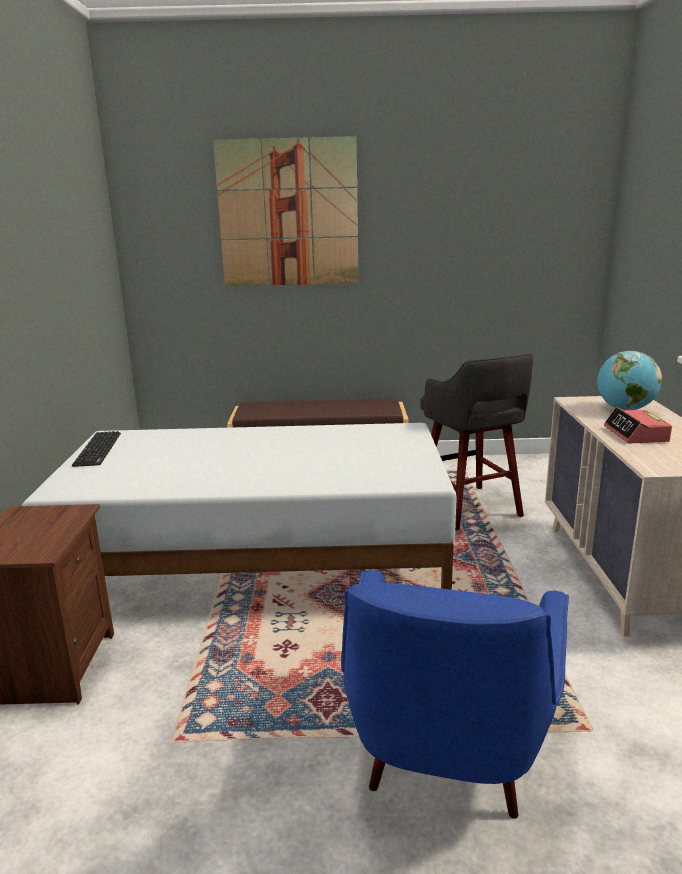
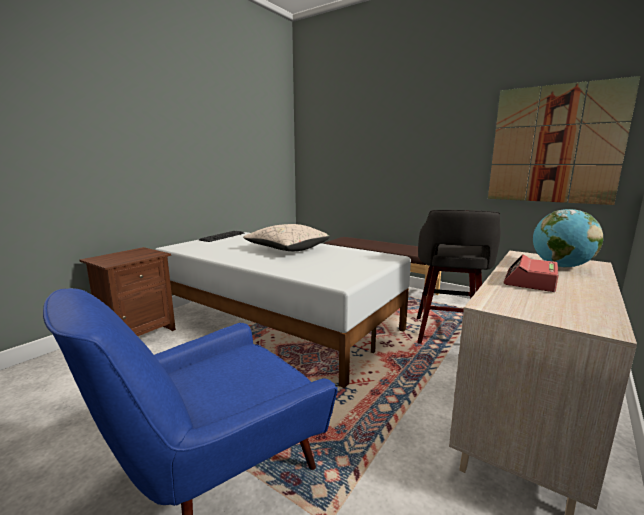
camera: 35 degrees right, 5 degrees down
picture [213,136,359,286] -> picture moved to [488,76,641,205]
none -> beige pillow [243,224,330,251]

